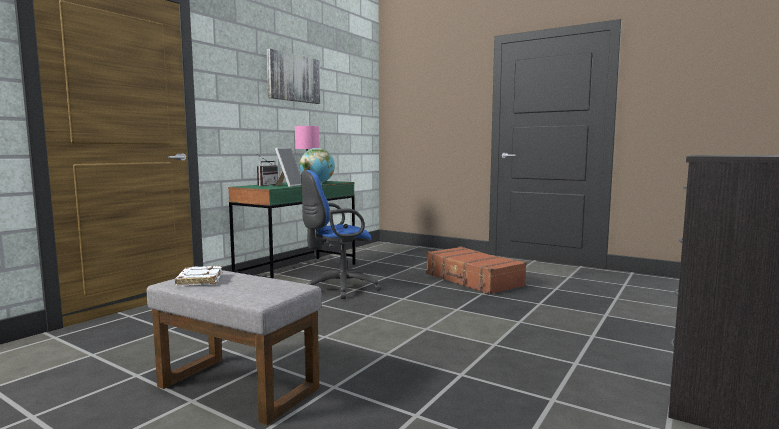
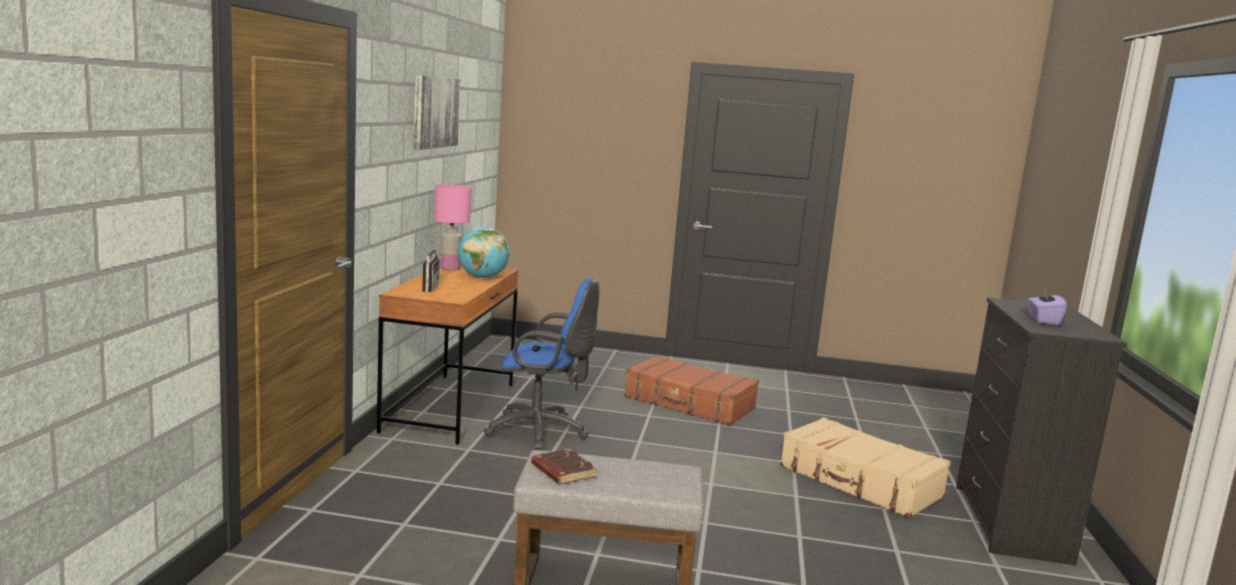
camera: 25 degrees left, 5 degrees up
white book [174,266,223,286] -> brown book [531,449,597,484]
green desk [228,181,355,279] -> brown desk [377,265,519,445]
picture frame [275,148,302,187] -> none
blue office chair [301,170,382,299] -> blue office chair turned 120 degrees counterclockwise [484,278,600,450]
none -> beige suitcase [780,417,951,518]
none -> purple tissue box [1028,286,1067,325]

